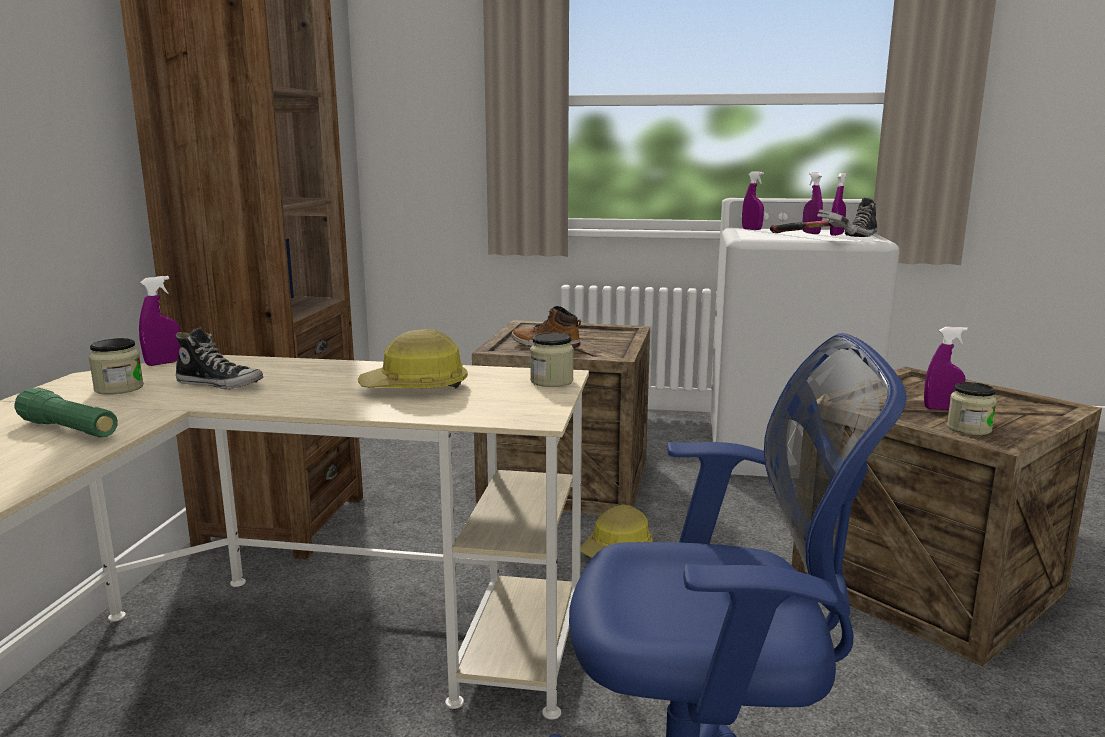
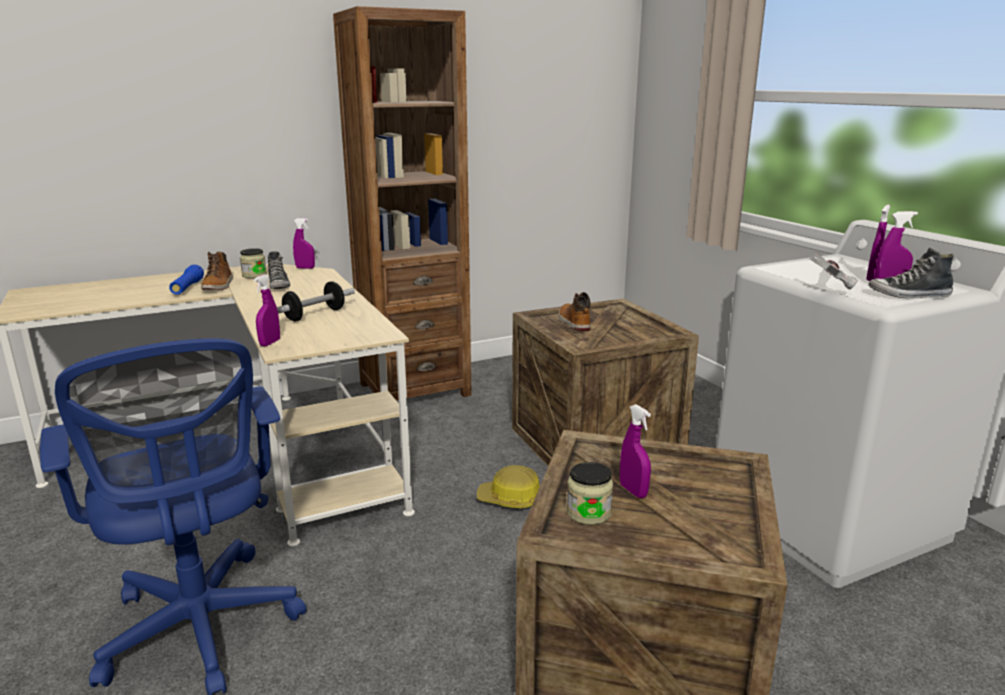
camera: 55 degrees right, 5 degrees up
green flashlight [14,388,118,437] -> blue flashlight [169,265,204,295]
hard hat [358,329,467,389] -> dumbbell [277,281,355,321]
jar [530,333,574,387] -> none
purple spray bottle [742,171,764,230] -> purple spray bottle moved to [254,274,280,346]
none -> boot [201,252,233,290]

